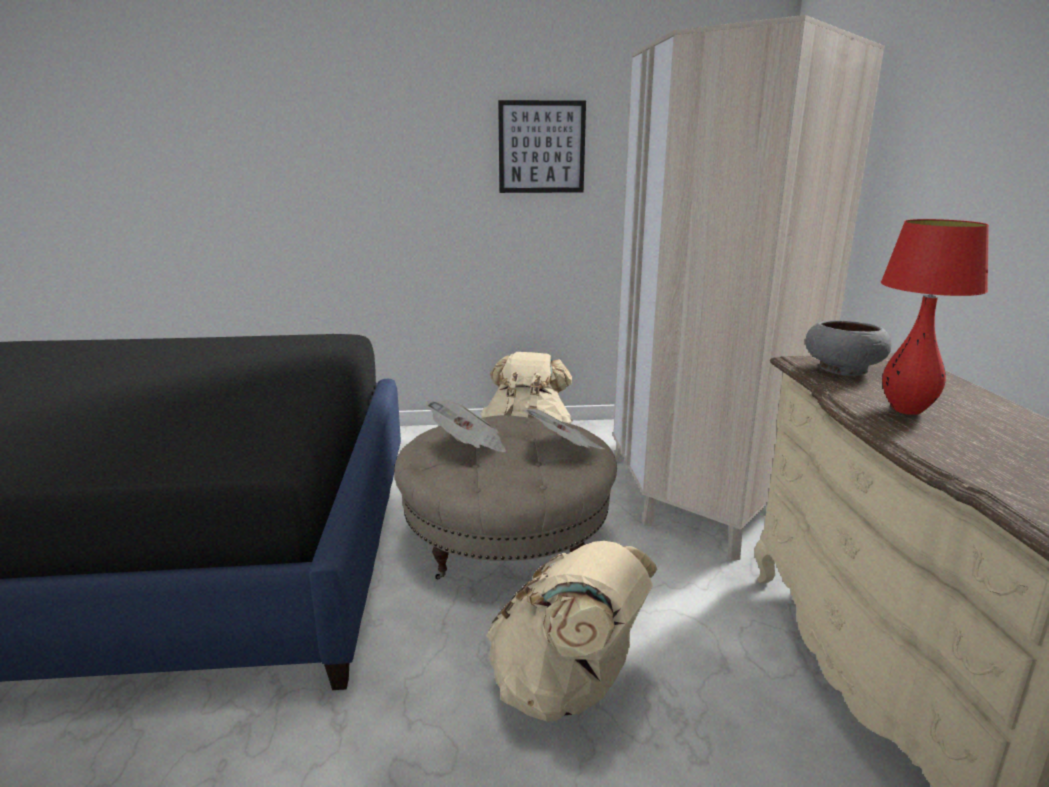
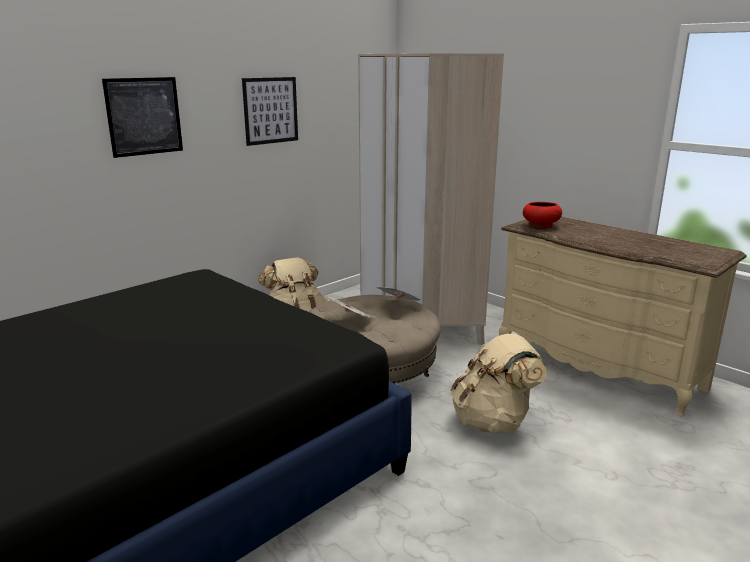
camera: 40 degrees left, 0 degrees up
grey bowl [805,320,891,376] -> red bowl [523,202,562,228]
red table lamp [881,219,989,415] -> none
none -> picture [102,77,183,158]

